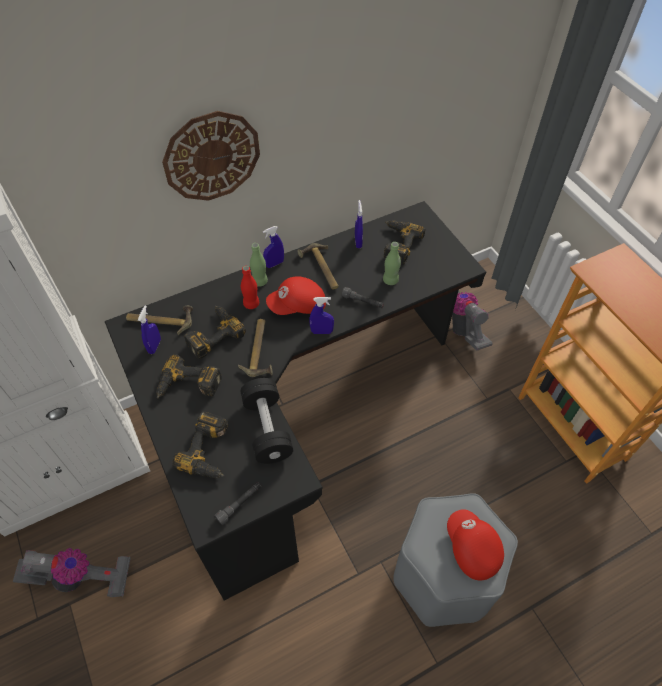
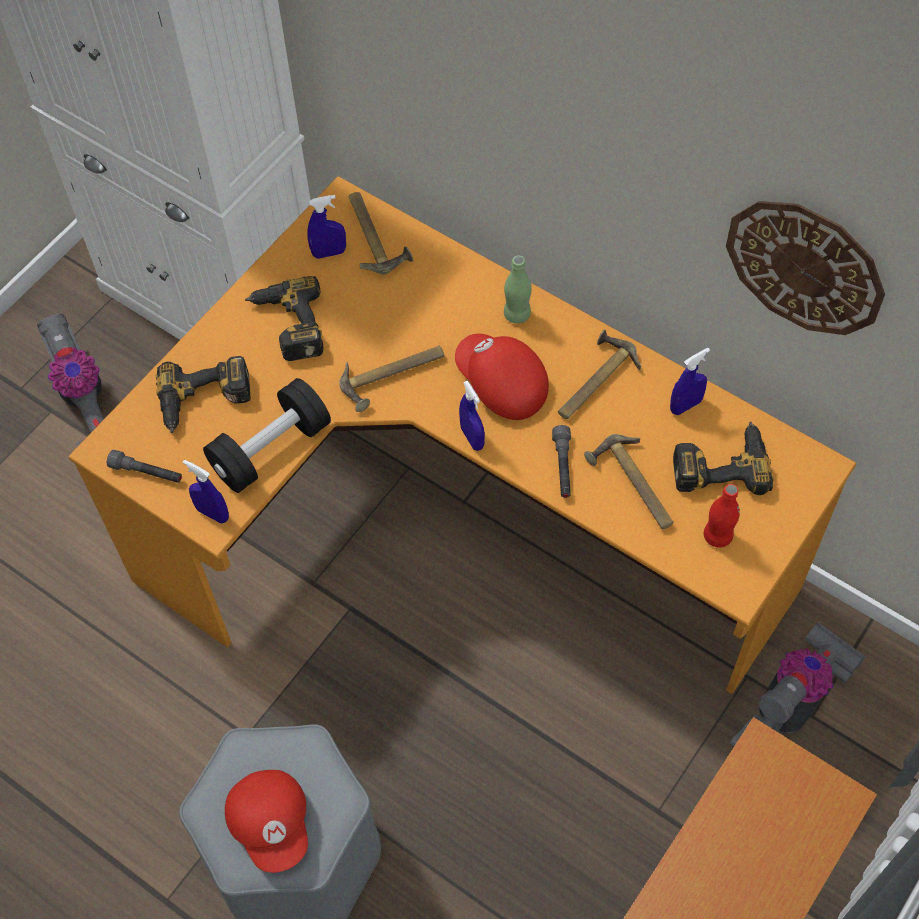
camera: 65 degrees right, 5 degrees up
black desk [105,201,486,601] -> orange desk [69,176,856,694]
wall clock [162,111,260,201] -> wall clock moved to [726,201,885,335]
power drill [184,306,246,359] -> none
red bottle [241,266,259,309] -> red bottle moved to [704,484,740,547]
blue spray bottle [263,226,284,268] -> blue spray bottle moved to [183,460,229,524]
green bottle [383,242,401,285] -> hammer [584,434,674,529]
red cap [447,509,504,580] -> red cap turned 120 degrees clockwise [225,770,308,873]

